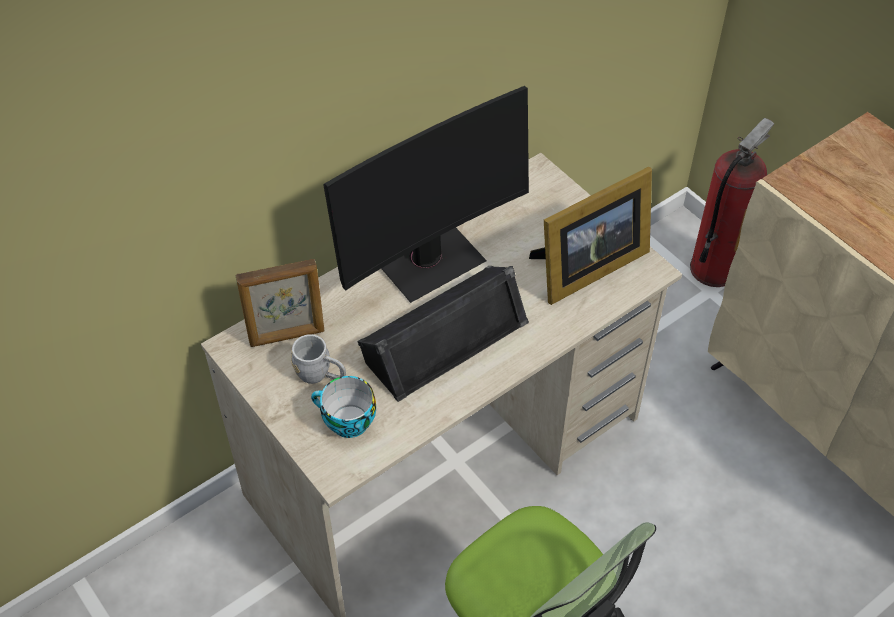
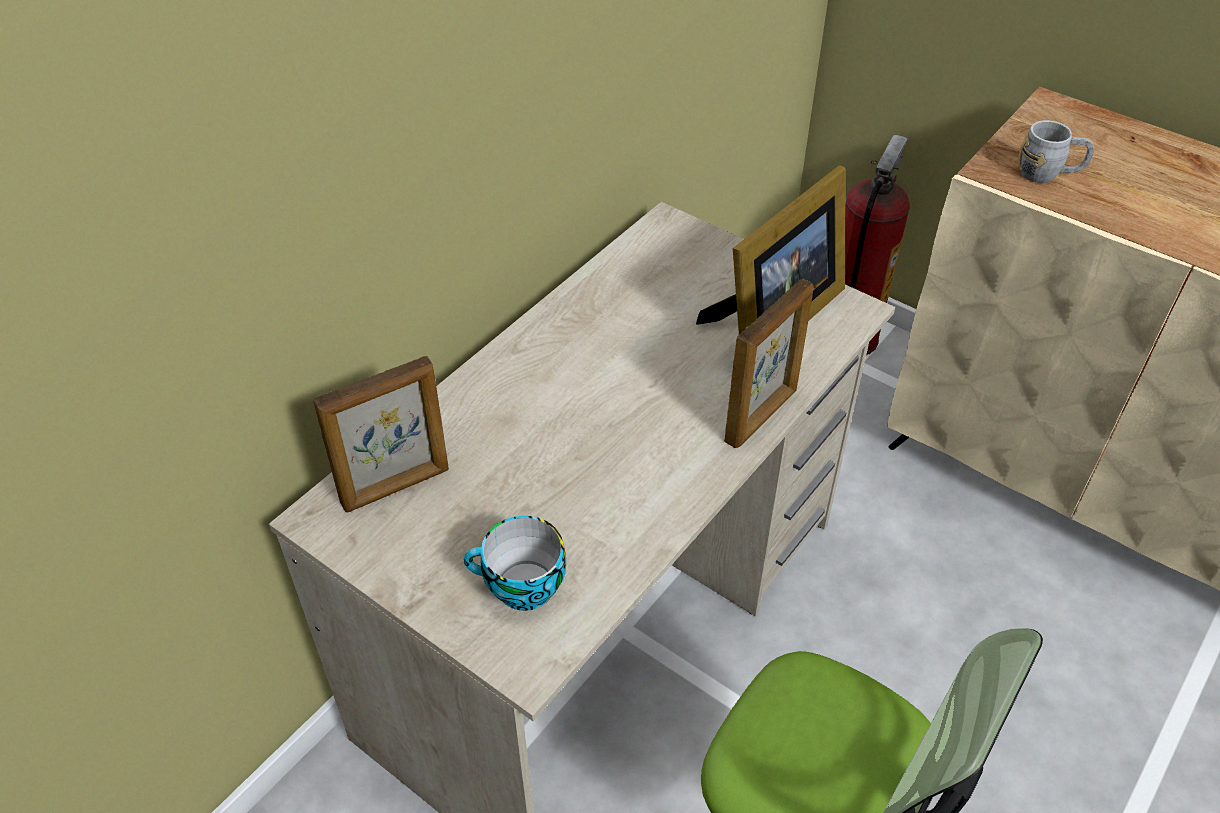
camera: 15 degrees left, 5 degrees down
grey mug [291,334,346,384] -> grey mug moved to [1018,120,1094,183]
monitor [323,86,529,303] -> none
black speaker [357,266,529,402] -> none
none -> picture frame [724,279,814,448]

